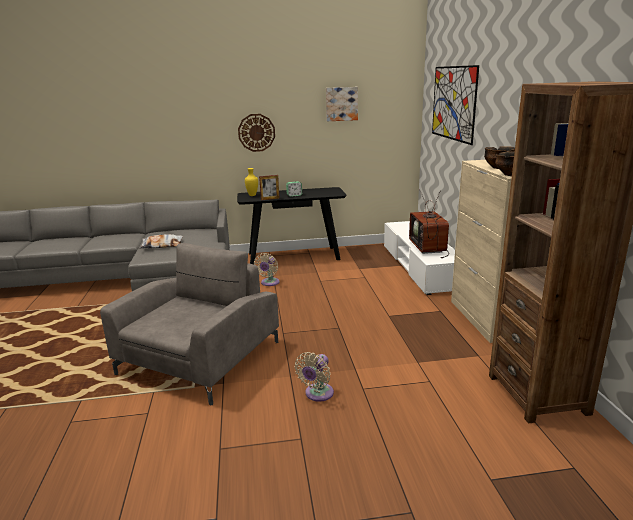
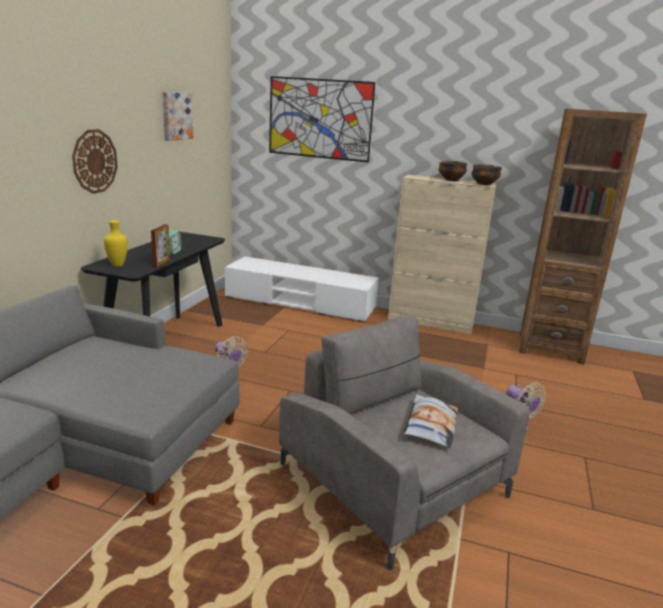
camera: 65 degrees left, 0 degrees up
pillow [140,234,184,249] -> pillow moved to [404,394,458,448]
television [409,189,449,258] -> none

